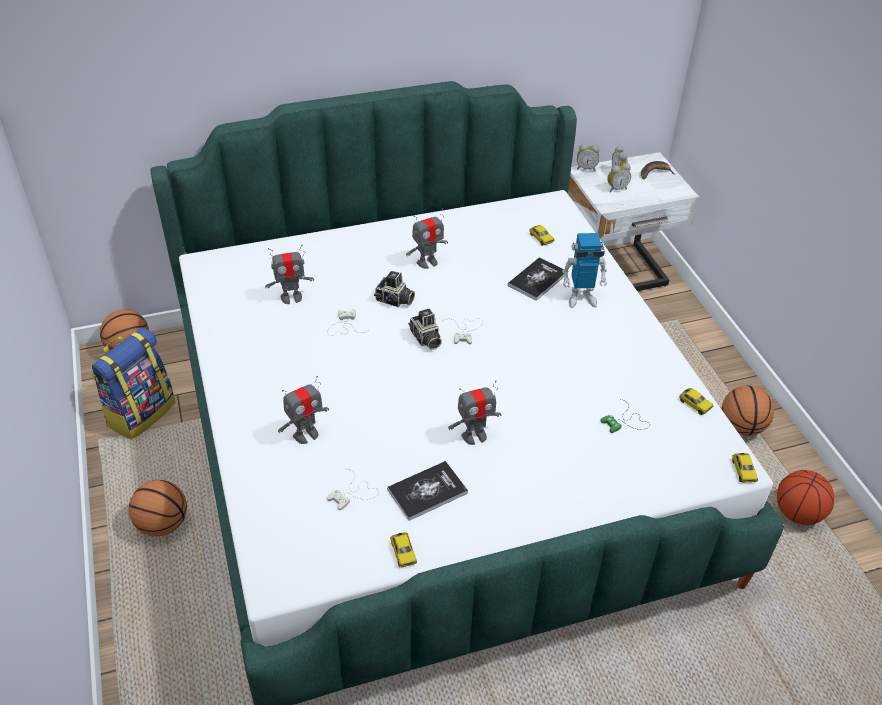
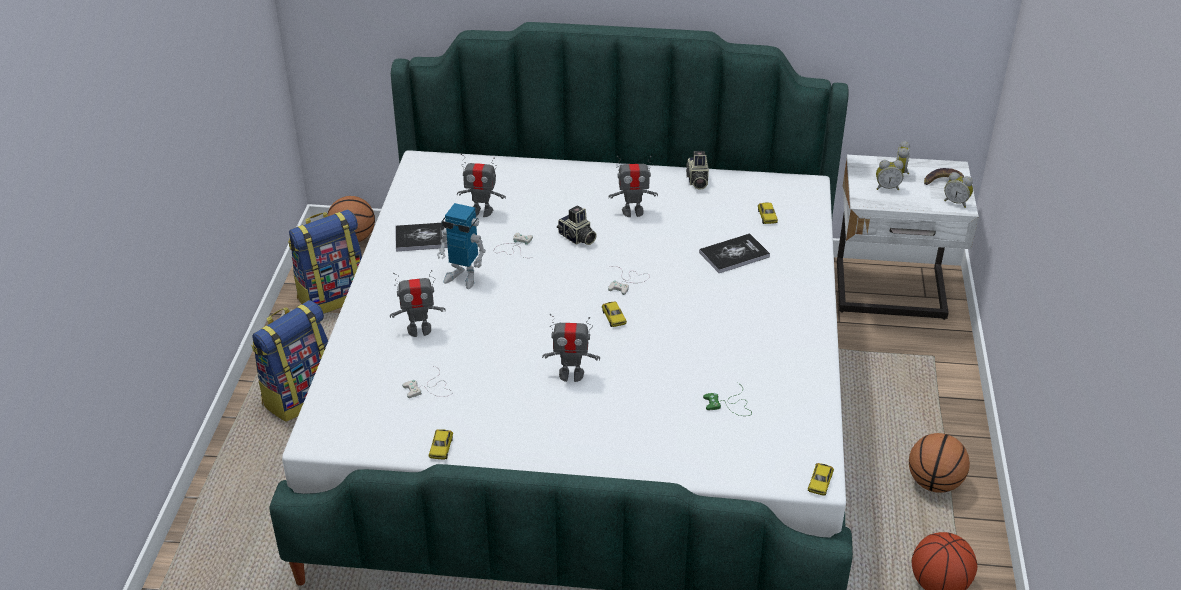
camera: 25 degrees right, 5 degrees down
basketball [129,480,187,536] -> backpack [251,300,328,422]
book [387,461,468,521] -> book moved to [396,223,448,251]
camera [408,309,442,350] -> camera moved to [686,151,709,190]
toy robot [562,233,607,308] -> toy robot moved to [437,203,486,289]
alarm clock [577,144,599,171] -> alarm clock moved to [944,172,973,208]
toy car [679,388,713,415] -> toy car moved to [602,301,627,327]

